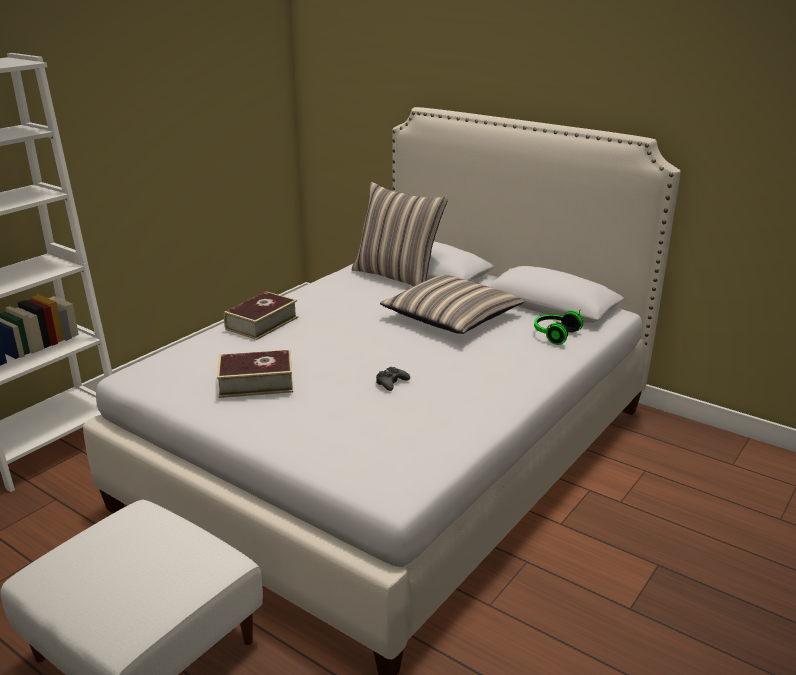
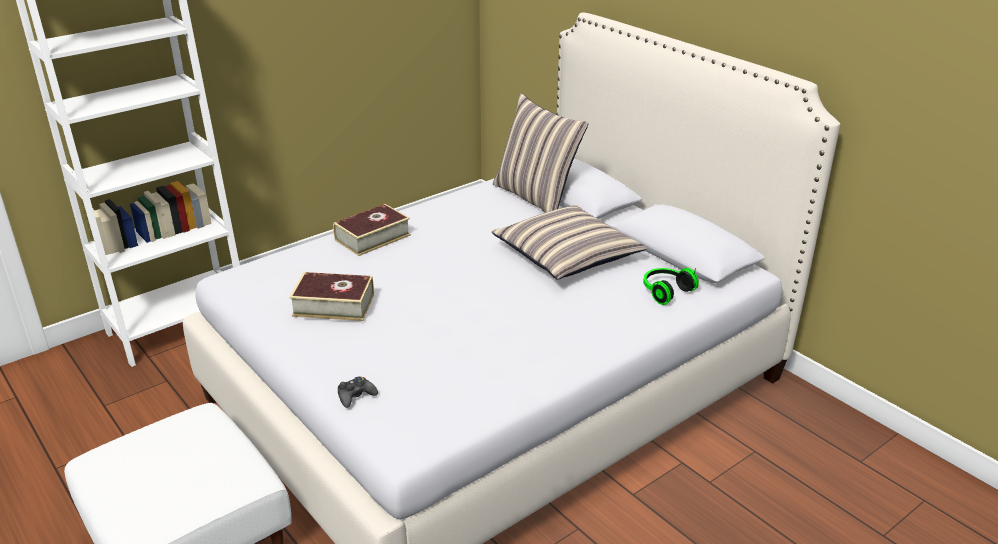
camera: 15 degrees right, 5 degrees up
black game controller [376,367,410,391] -> black game controller moved to [338,376,378,408]

